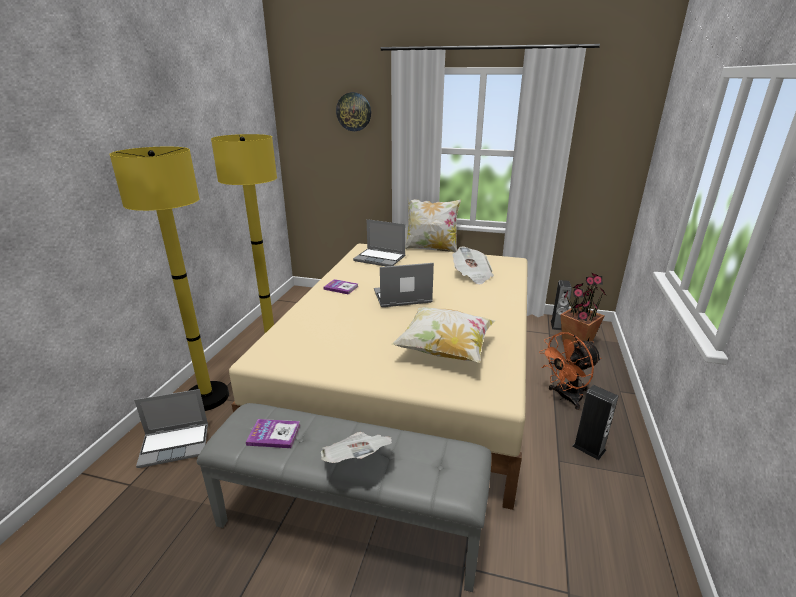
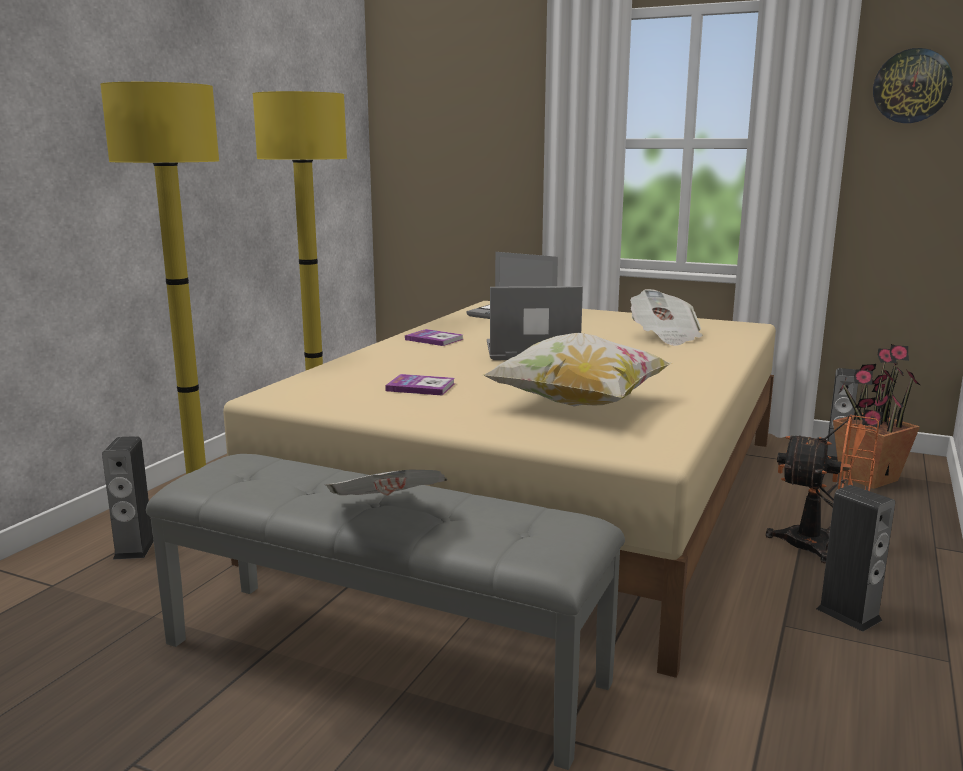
camera: 10 degrees right, 10 degrees down
laptop [134,389,208,468] -> speaker [102,436,154,560]
book [246,419,300,448] -> book moved to [385,374,455,396]
wall clock [336,92,371,131] -> wall clock moved to [873,48,953,123]
pillow [405,199,461,252] -> none
orange fan [539,332,601,410] -> orange fan turned 135 degrees counterclockwise [766,415,879,564]

